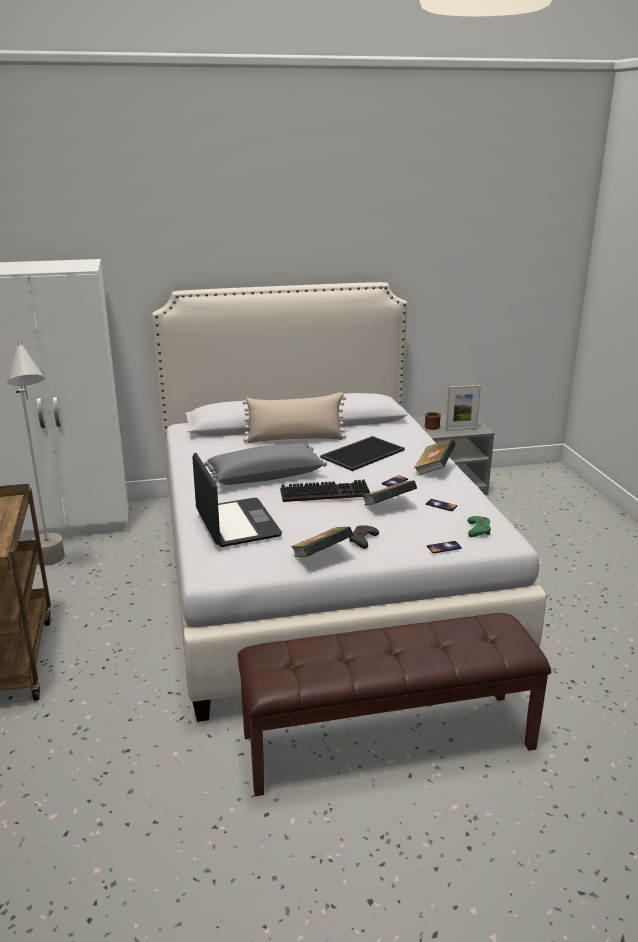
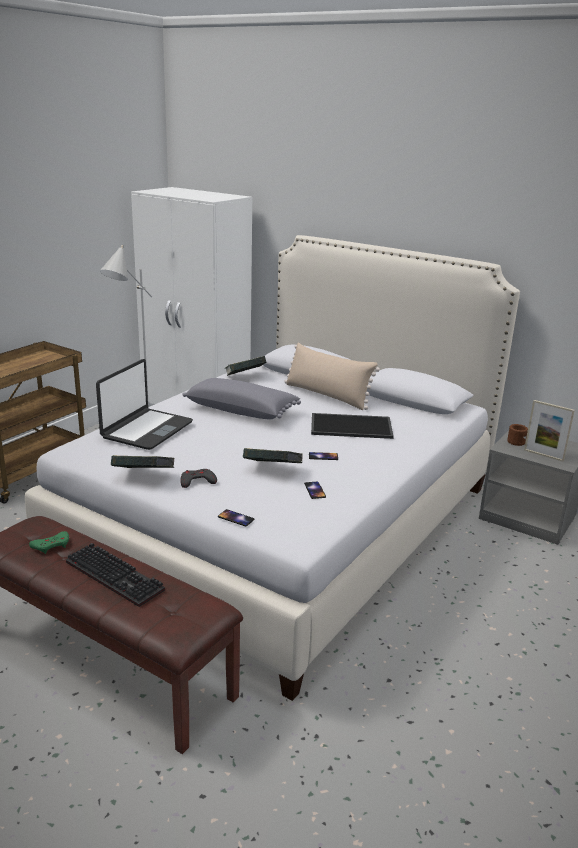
camera: 45 degrees right, 0 degrees up
keyboard [280,480,370,502] -> keyboard moved to [66,543,165,607]
book [414,439,456,475] -> book moved to [226,356,266,376]
green game controller [467,516,491,537] -> green game controller moved to [29,531,69,554]

